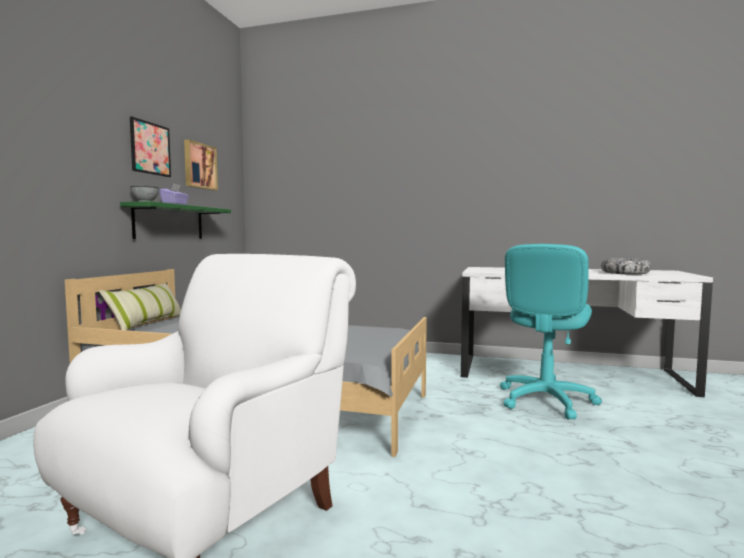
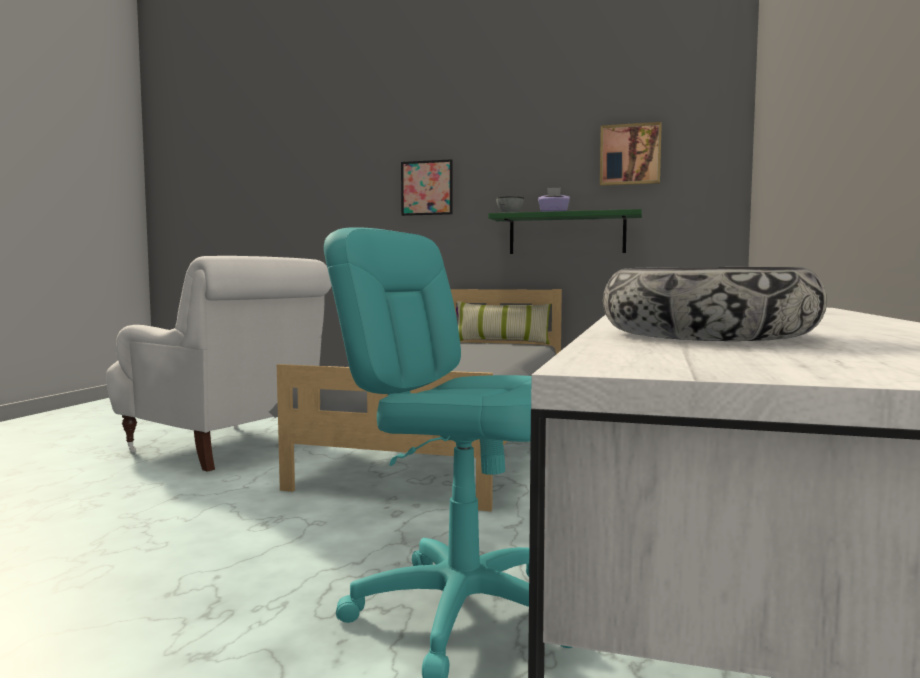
camera: 90 degrees right, 0 degrees up
picture [130,116,171,177] -> picture moved to [401,159,453,216]

